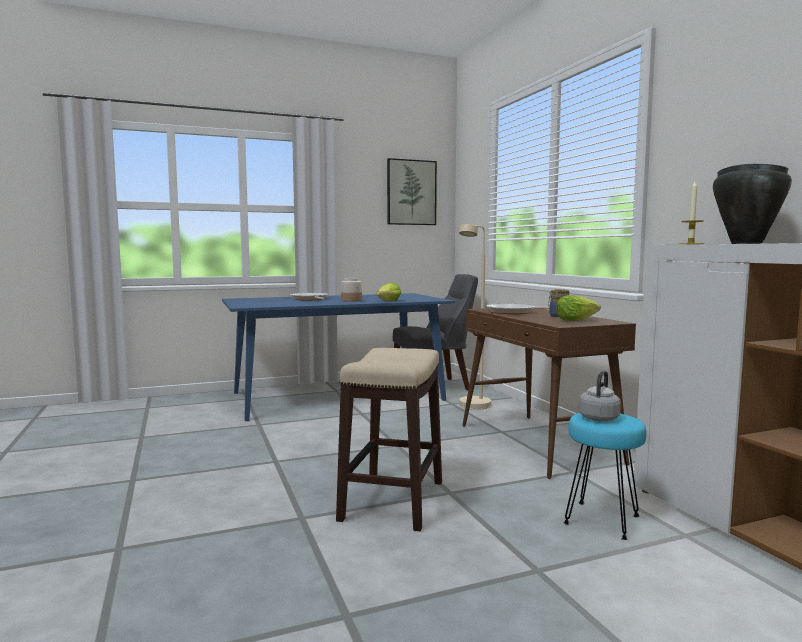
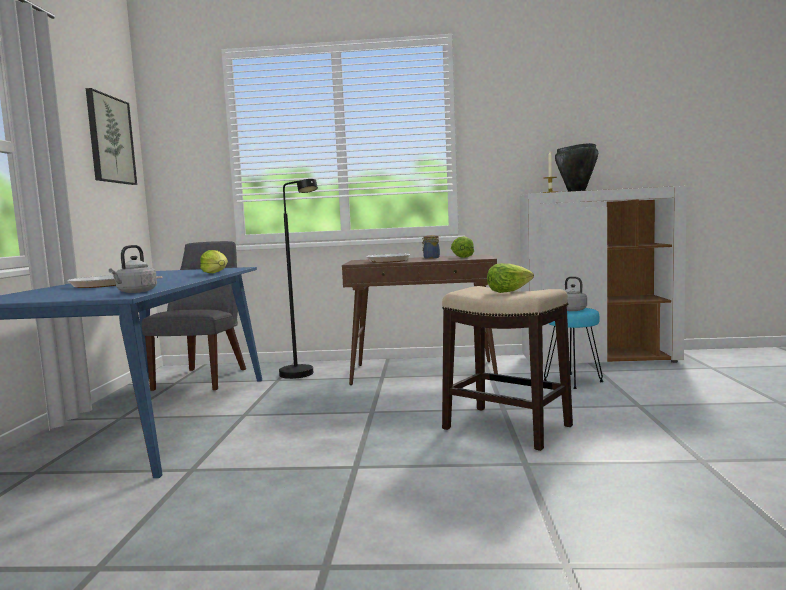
camera: 65 degrees left, 0 degrees up
jar [341,278,362,302] -> none
beige floor lamp [459,224,491,410] -> black floor lamp [279,179,318,379]
none -> grey kettle [109,245,157,293]
none -> lettuce [487,263,534,293]

